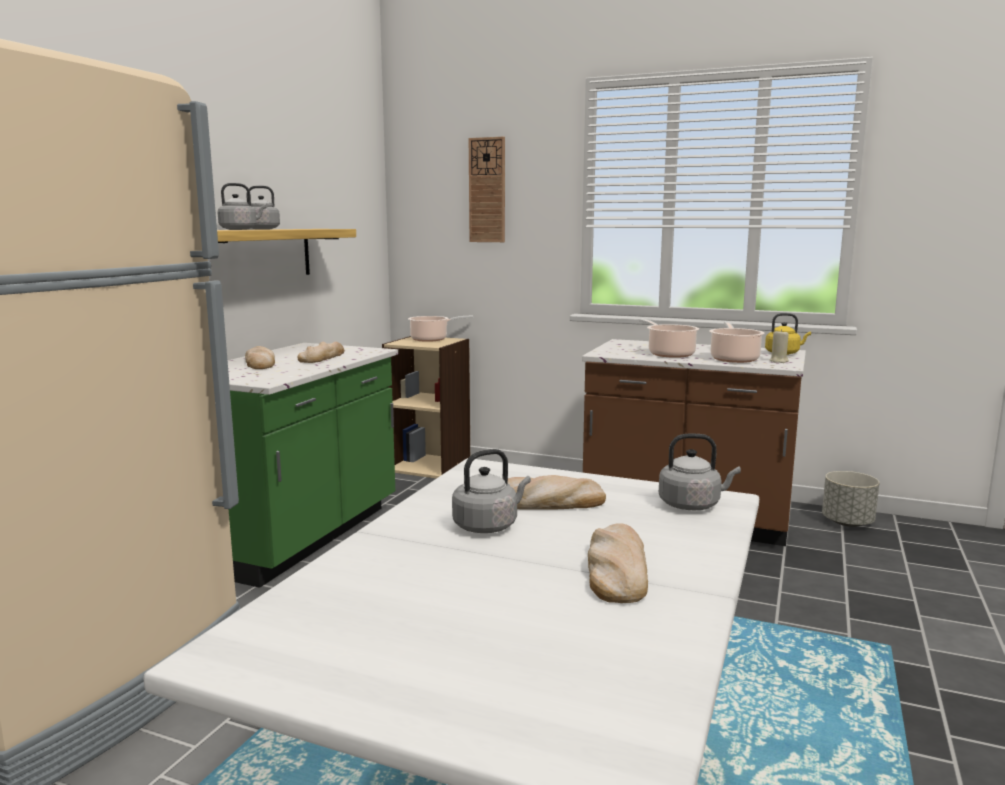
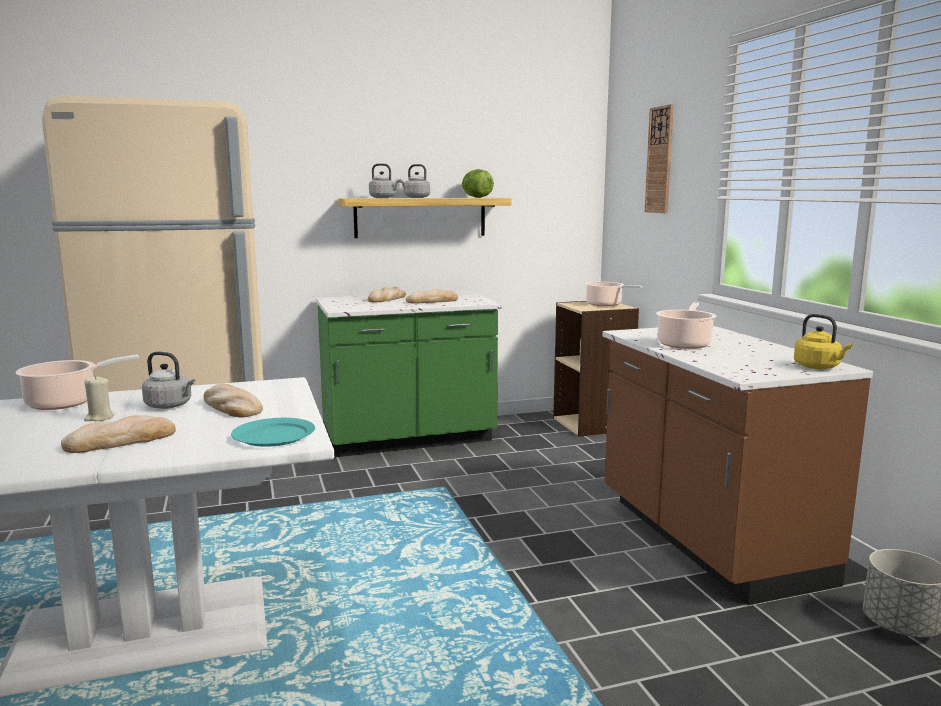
camera: 50 degrees right, 0 degrees up
grey kettle [659,434,741,510] -> turquoise plate [231,418,315,447]
cooking pot [709,321,764,363] -> cooking pot moved to [16,355,139,410]
beige candle [769,329,789,363] -> beige candle moved to [84,375,115,421]
none -> lettuce [462,169,494,198]

